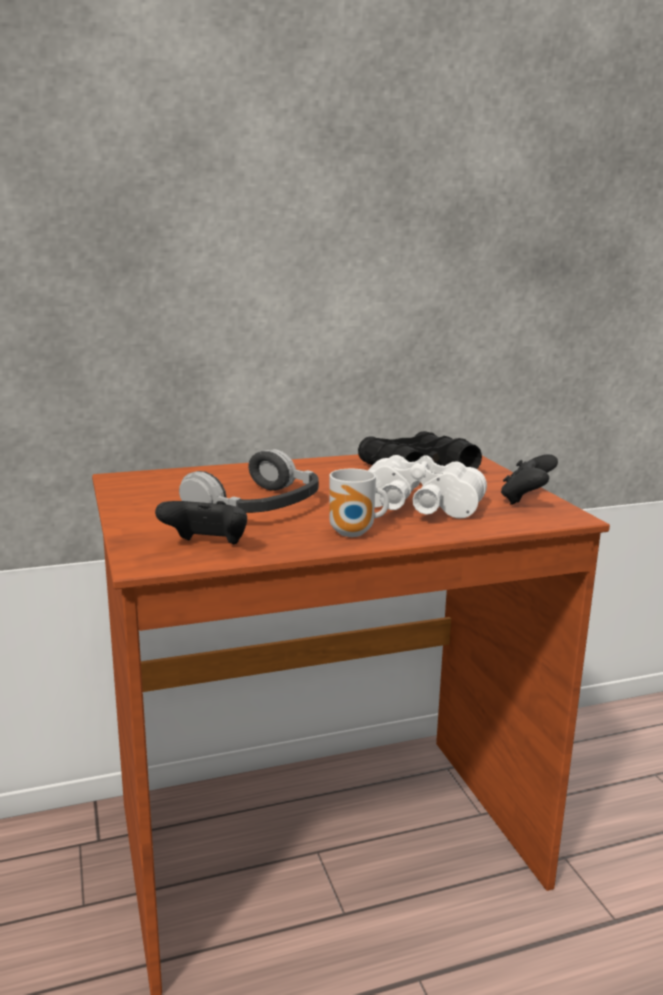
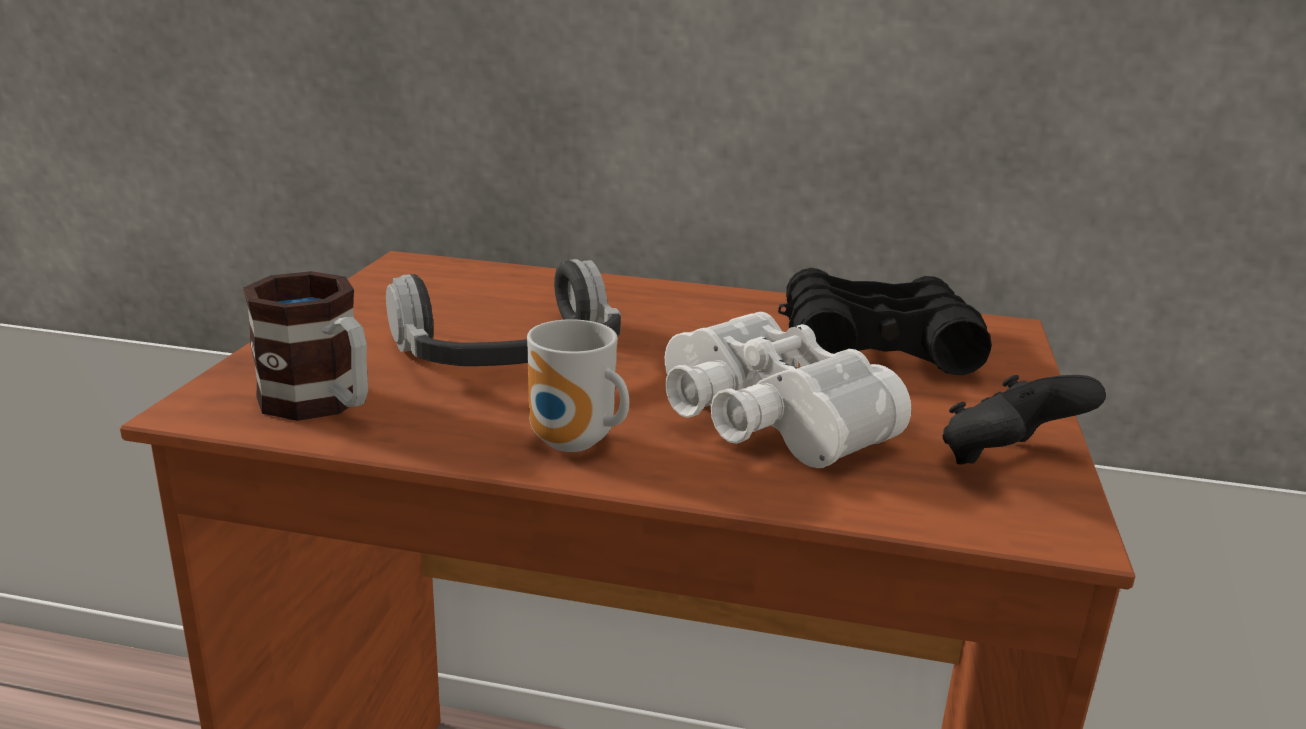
camera: 30 degrees right, 5 degrees up
black game controller [155,501,247,544] -> mug [243,271,368,421]

